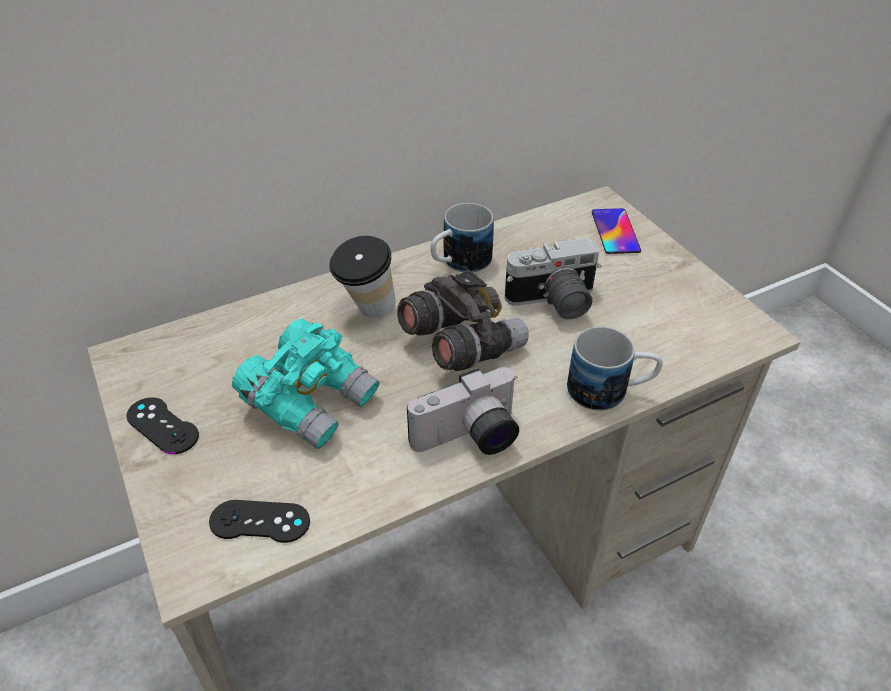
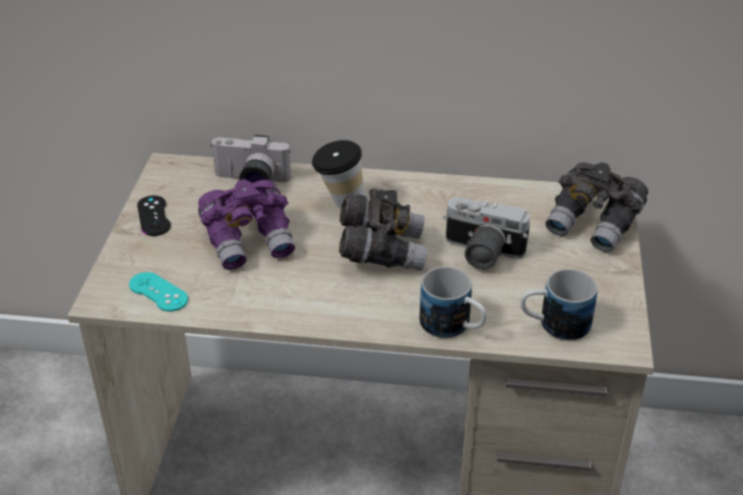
camera: 35 degrees right, 5 degrees down
black game controller [209,500,310,543] -> turquoise game controller [129,272,188,311]
turquoise binoculars [232,319,380,449] -> purple binoculars [198,179,295,270]
camera [407,367,519,455] -> camera moved to [210,135,291,184]
mug [431,203,494,272] -> mug moved to [521,269,597,341]
phone [592,208,641,254] -> grey binoculars [545,162,648,252]

